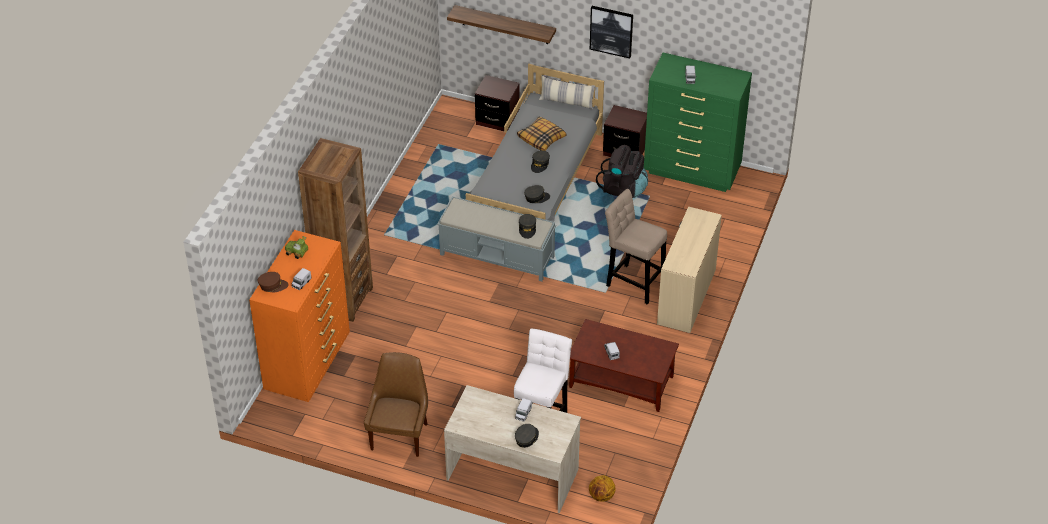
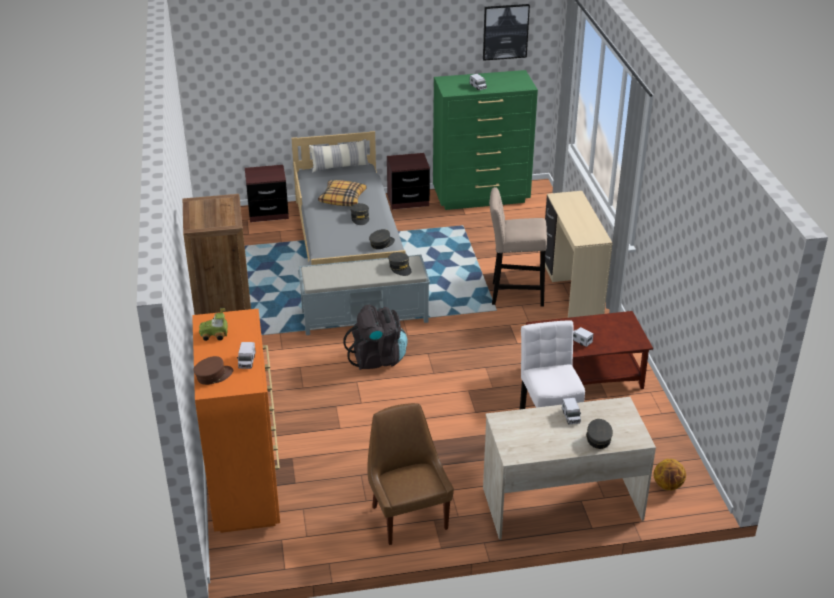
camera: 30 degrees left, 10 degrees down
shelf [447,5,556,44] -> none
picture [590,6,633,58] -> picture moved to [483,4,530,61]
black backpack [596,145,648,198] -> black backpack moved to [343,305,408,370]

